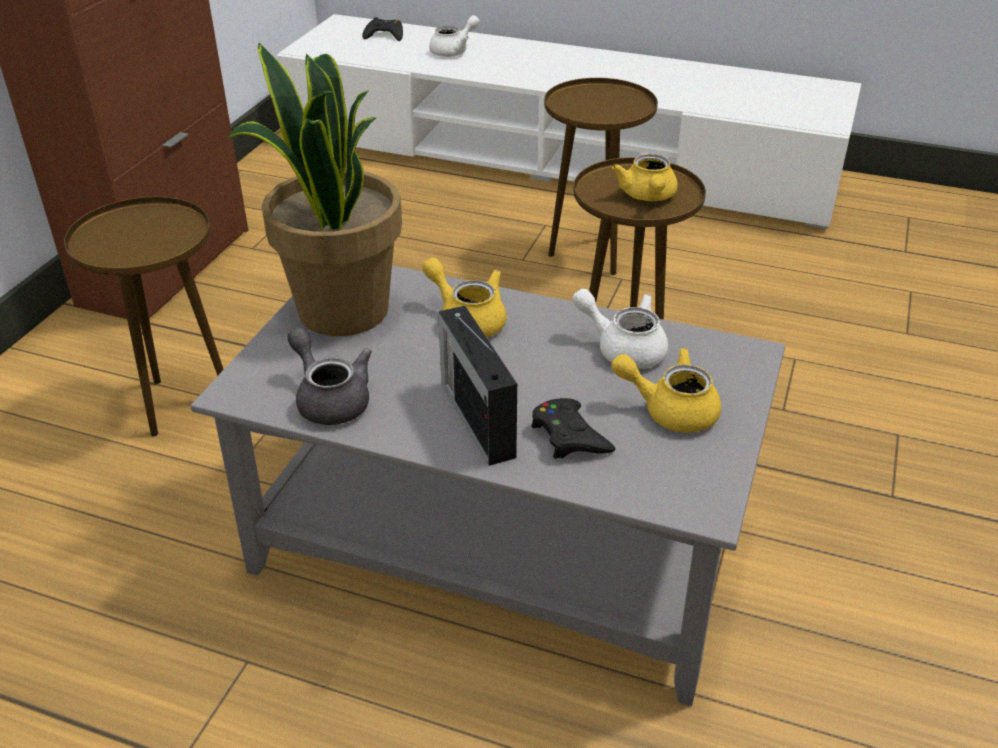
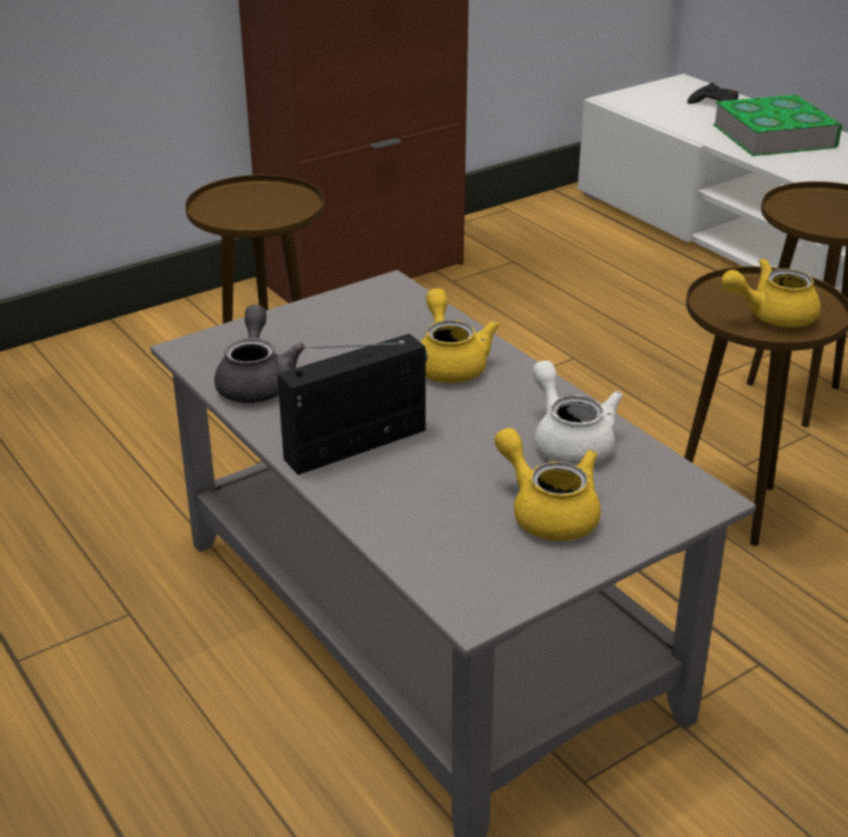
camera: 35 degrees right, 5 degrees down
potted plant [227,43,402,336] -> none
white teapot [429,15,480,57] -> book [713,95,842,156]
radio [438,306,517,466] -> radio turned 45 degrees clockwise [277,334,428,475]
black game controller [531,398,615,459] -> none
yellow teapot [612,154,677,201] -> yellow teapot turned 45 degrees clockwise [721,258,821,327]

